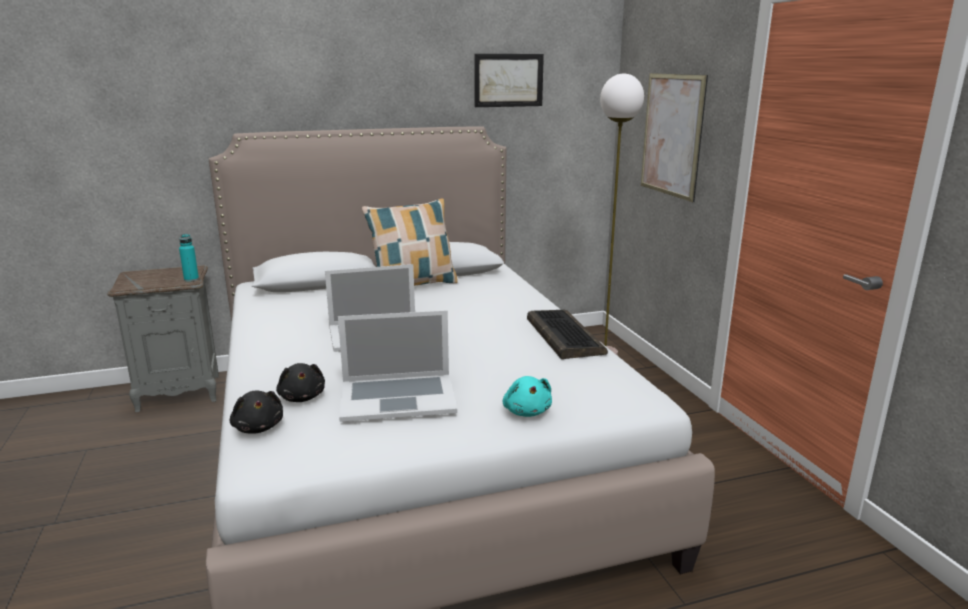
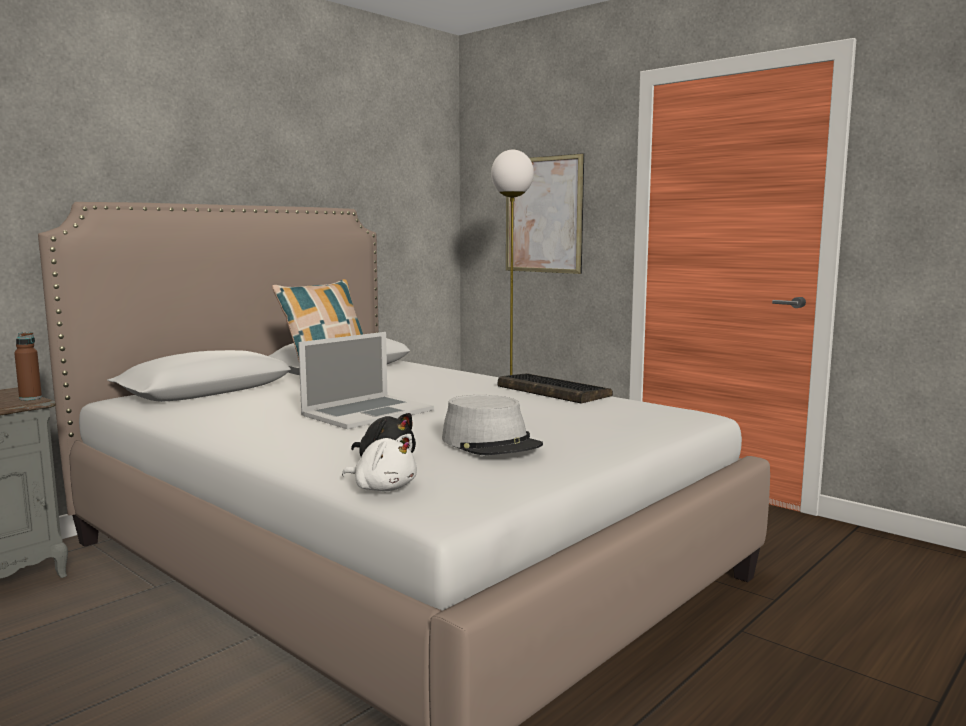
camera: 30 degrees left, 10 degrees down
turquoise bottle [179,234,199,282] -> brown bottle [14,332,42,400]
black plush toy [230,390,283,433] -> white plush toy [342,434,417,491]
laptop [338,310,457,422] -> grey hat [442,395,543,455]
picture [474,54,544,107] -> none
turquoise plush toy [503,376,552,417] -> none

